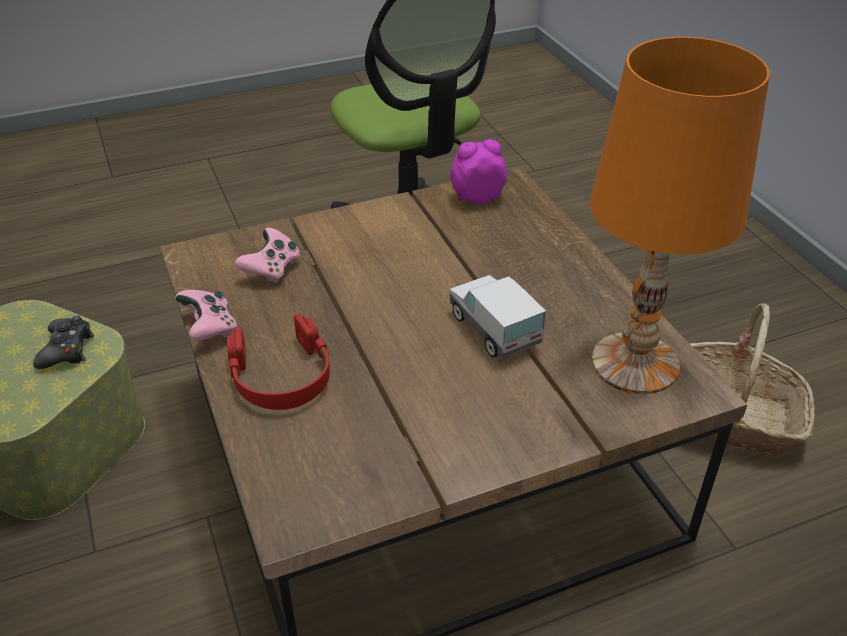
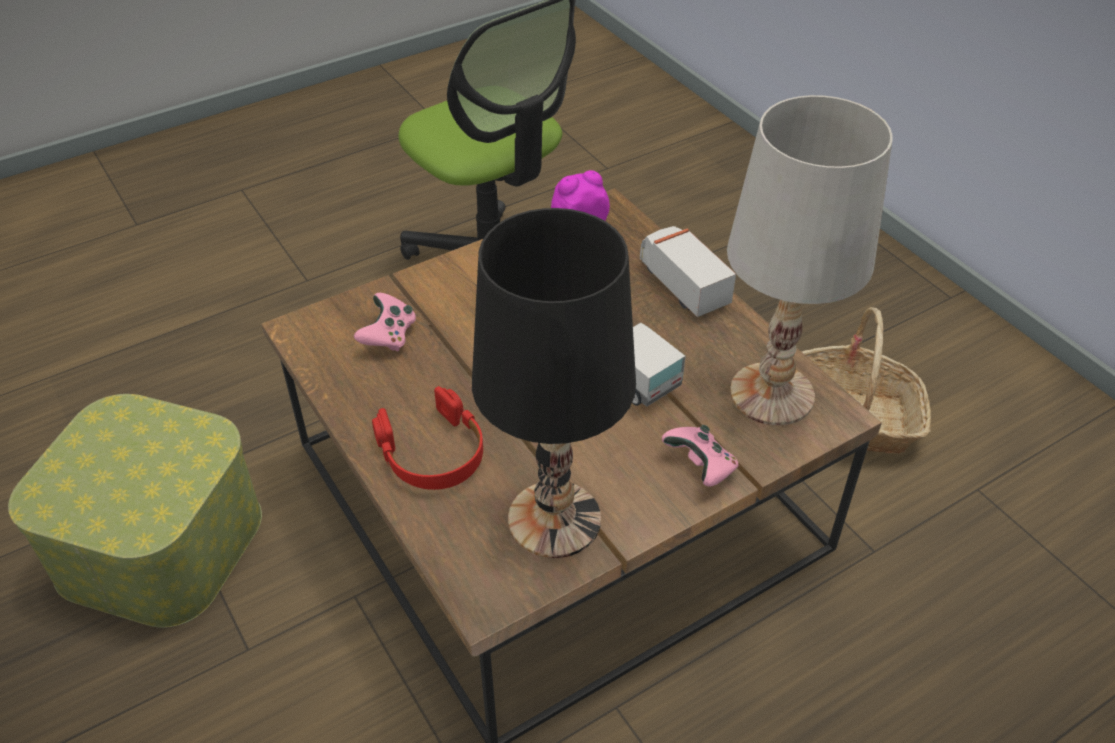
camera: 10 degrees left, 5 degrees up
black game controller [33,315,94,369] -> none
pink game controller [175,290,237,340] -> pink game controller moved to [662,425,739,487]
orange table lamp [590,37,770,394] -> white table lamp [727,95,893,425]
none -> black table lamp [472,208,636,558]
none -> toy truck [640,226,736,317]

